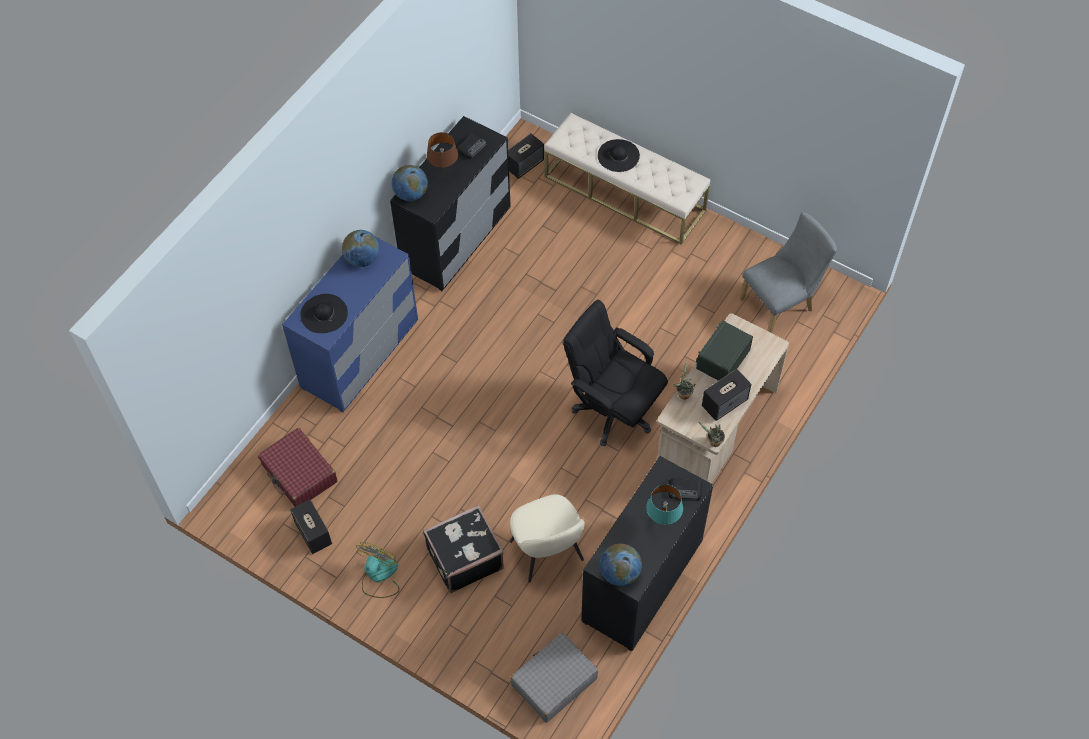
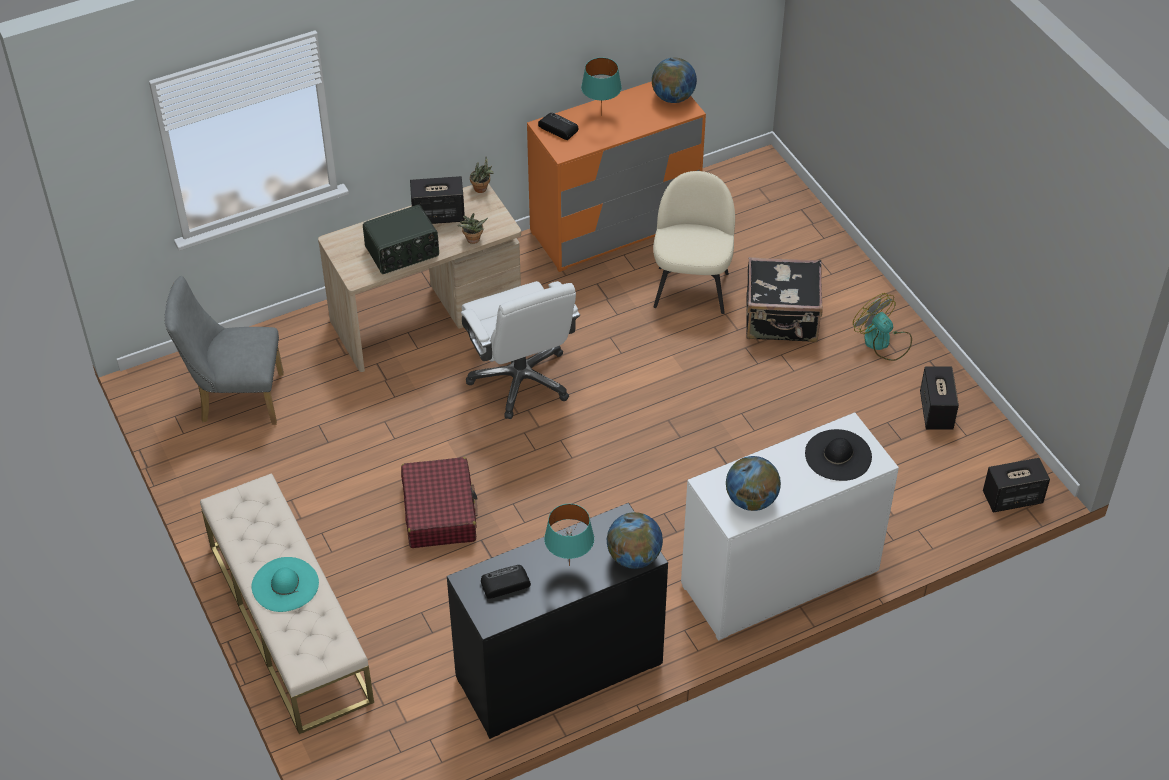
camera: 150 degrees left, 10 degrees down
red suitcase [258,428,337,507] -> red suitcase moved to [401,457,478,548]
blue dresser [282,237,418,412] -> white dresser [681,412,899,641]
fan [356,542,400,598] -> fan turned 90 degrees clockwise [853,293,912,361]
brown table lamp [427,132,458,167] -> turquoise table lamp [544,504,594,566]
speaker [508,133,544,179] -> speaker moved to [983,458,1050,513]
grey suitcase [510,633,598,723] -> none
black office chair [563,300,668,446] -> white office chair [461,281,580,419]
black dresser [581,456,713,651] -> orange dresser [527,81,706,272]
black hat [598,139,640,172] -> turquoise hat [252,557,319,612]

